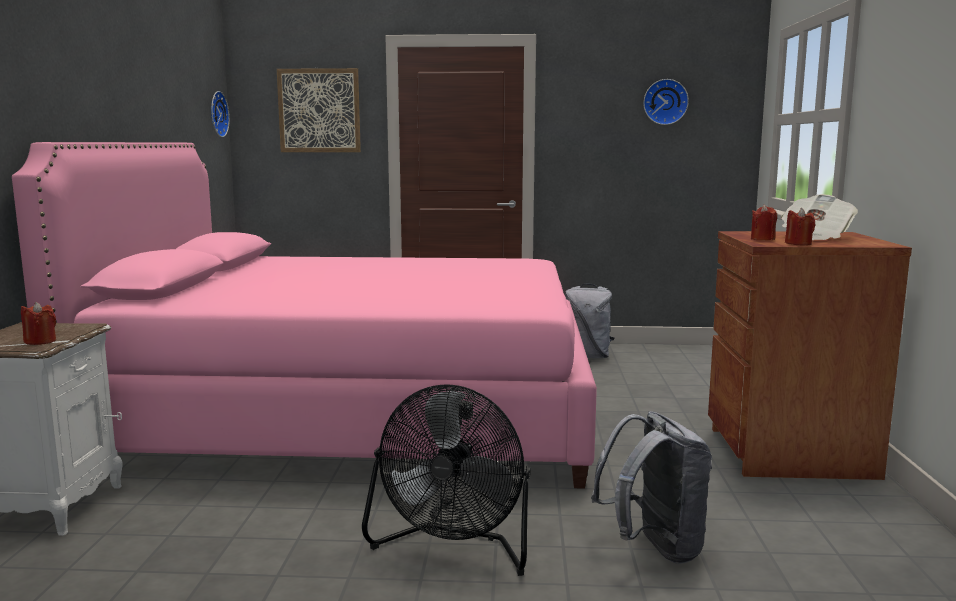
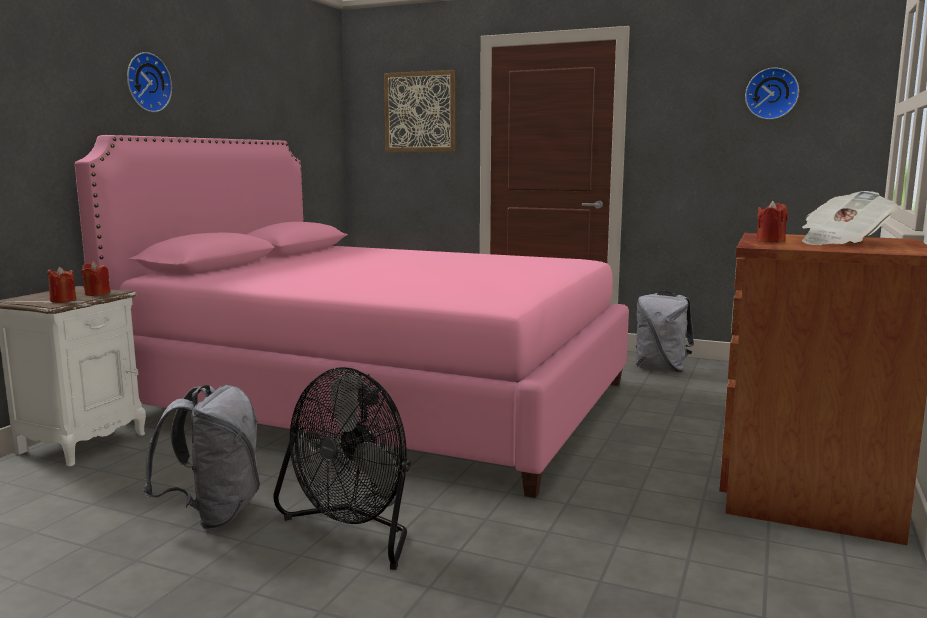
camera: 20 degrees right, 0 degrees up
wall clock [211,91,230,137] -> wall clock moved to [127,52,172,112]
grey backpack [591,411,712,564] -> grey backpack moved to [144,385,260,529]
red candle [785,208,815,246] -> red candle moved to [82,261,110,296]

